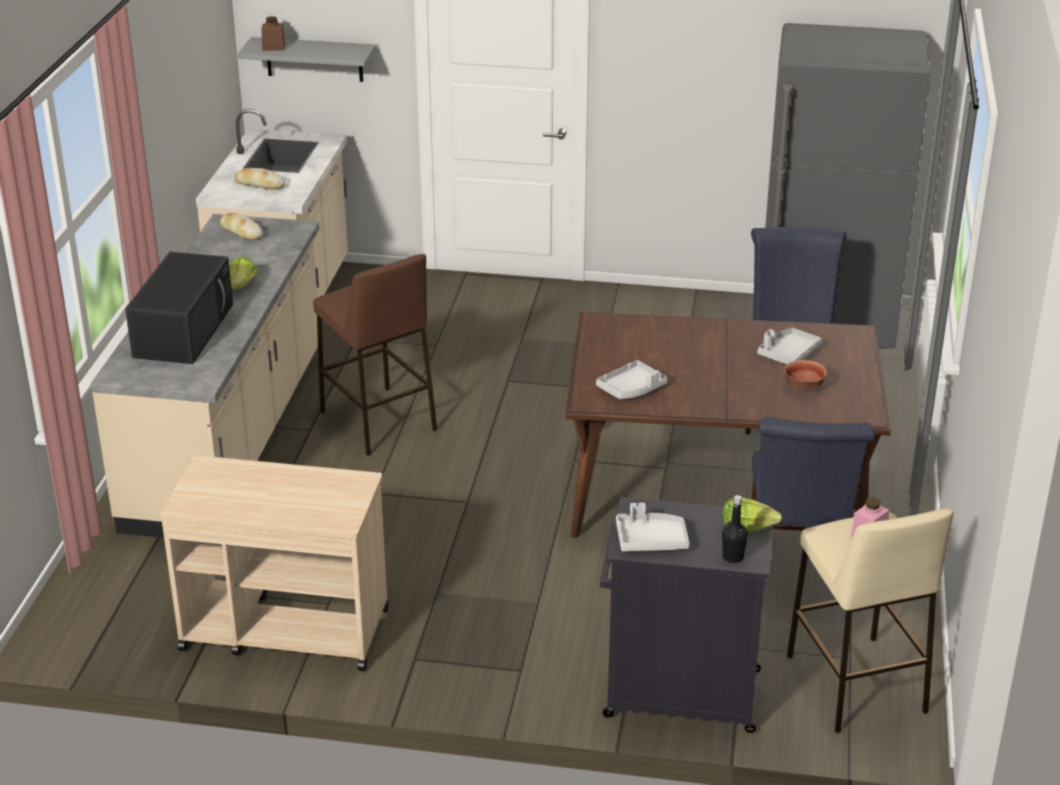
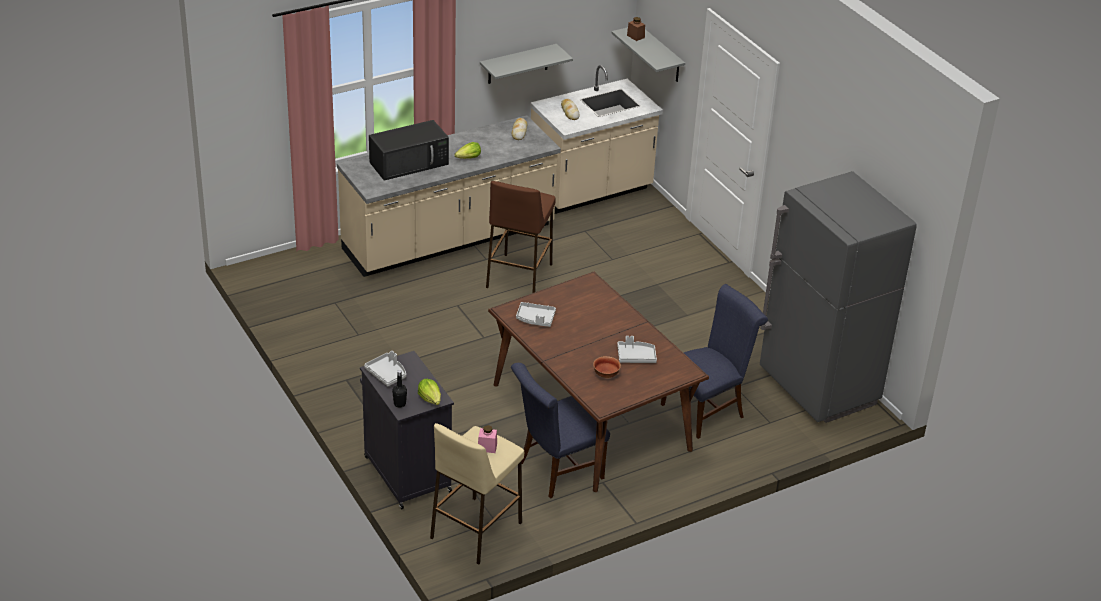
camera: 50 degrees right, 5 degrees up
beige cart [159,455,389,671] -> none
none -> grey shelf [480,44,573,84]

